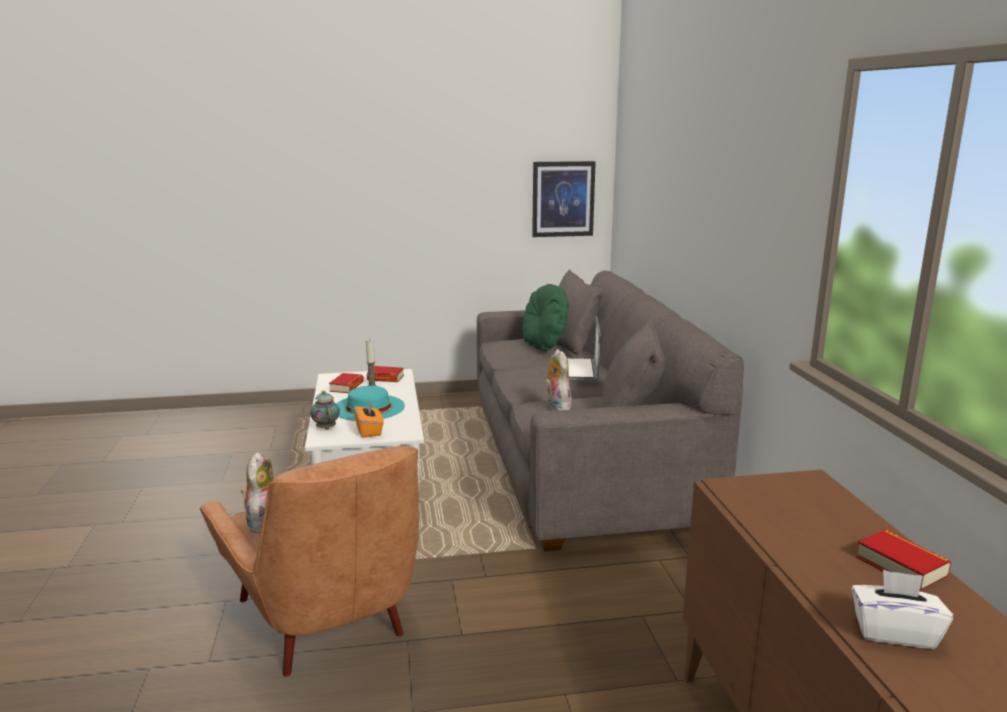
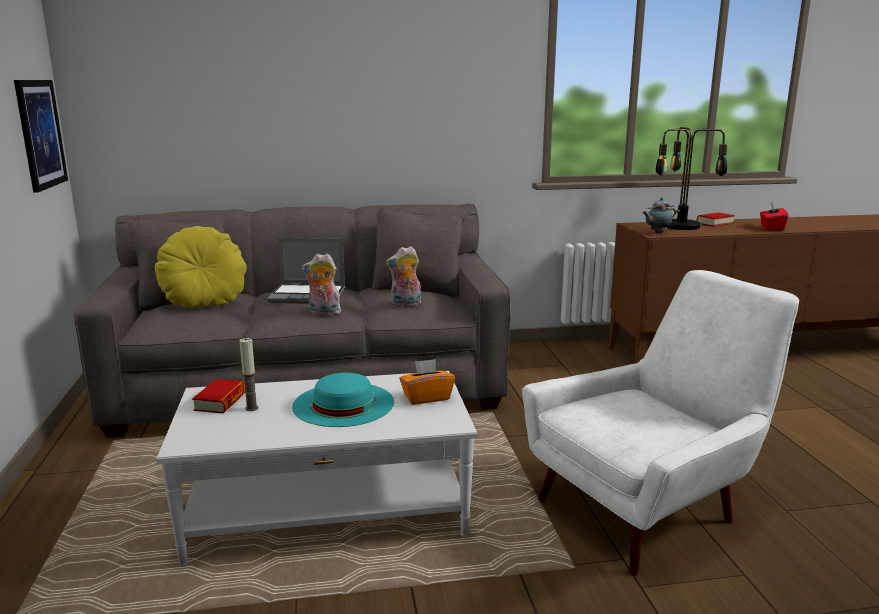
camera: 90 degrees left, 0 degrees up
brown armchair [200,446,419,677] -> white armchair [522,270,799,576]
plush toy [241,452,273,534] -> plush toy moved to [302,253,341,315]
teapot [310,390,340,430] -> teapot moved to [643,197,676,233]
book [329,373,364,393] -> none
green pillow [522,284,569,351] -> yellow pillow [155,226,247,309]
white tissue box [851,570,953,649] -> red tissue box [760,203,788,231]
none -> table lamp [656,127,727,230]

